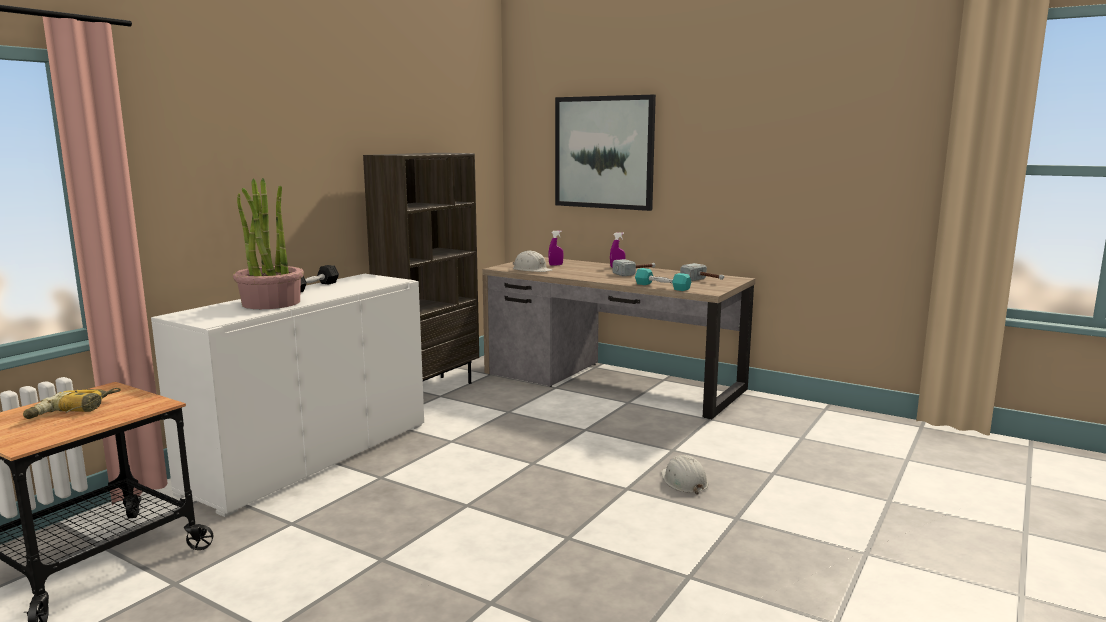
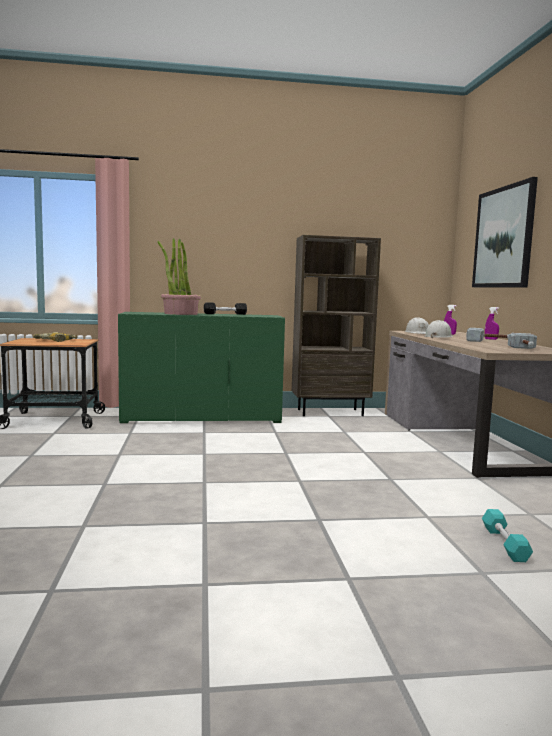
camera: 50 degrees right, 5 degrees down
white cabinet [151,274,424,517] -> green cabinet [118,312,285,423]
turquoise dumbbell [635,268,691,291] -> turquoise dumbbell moved to [482,509,533,562]
white hard hat [661,455,709,495] -> white hard hat moved to [424,320,453,338]

